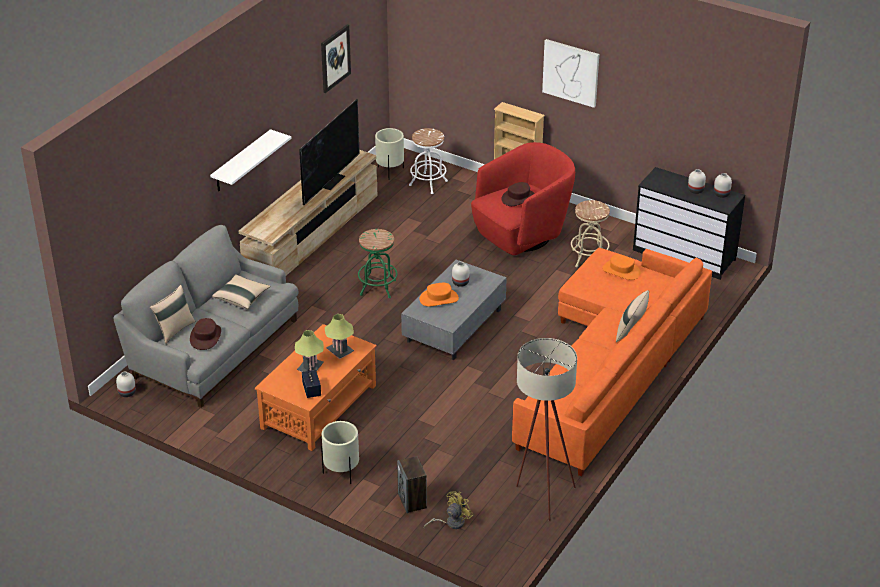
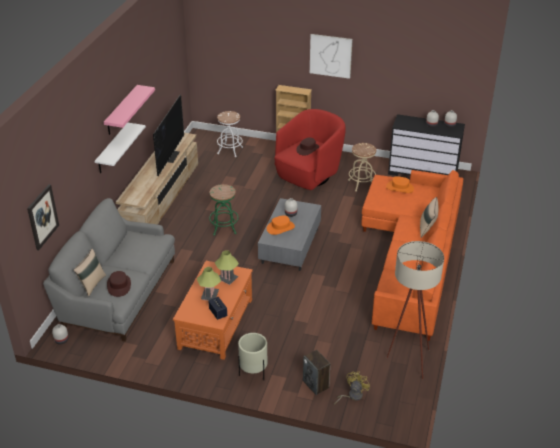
camera: 15 degrees left, 0 degrees up
beige pillow [212,274,271,309] -> none
picture [321,24,351,93] -> picture moved to [27,184,59,250]
beige planter [375,128,404,173] -> none
none -> pink shelf [104,85,155,135]

